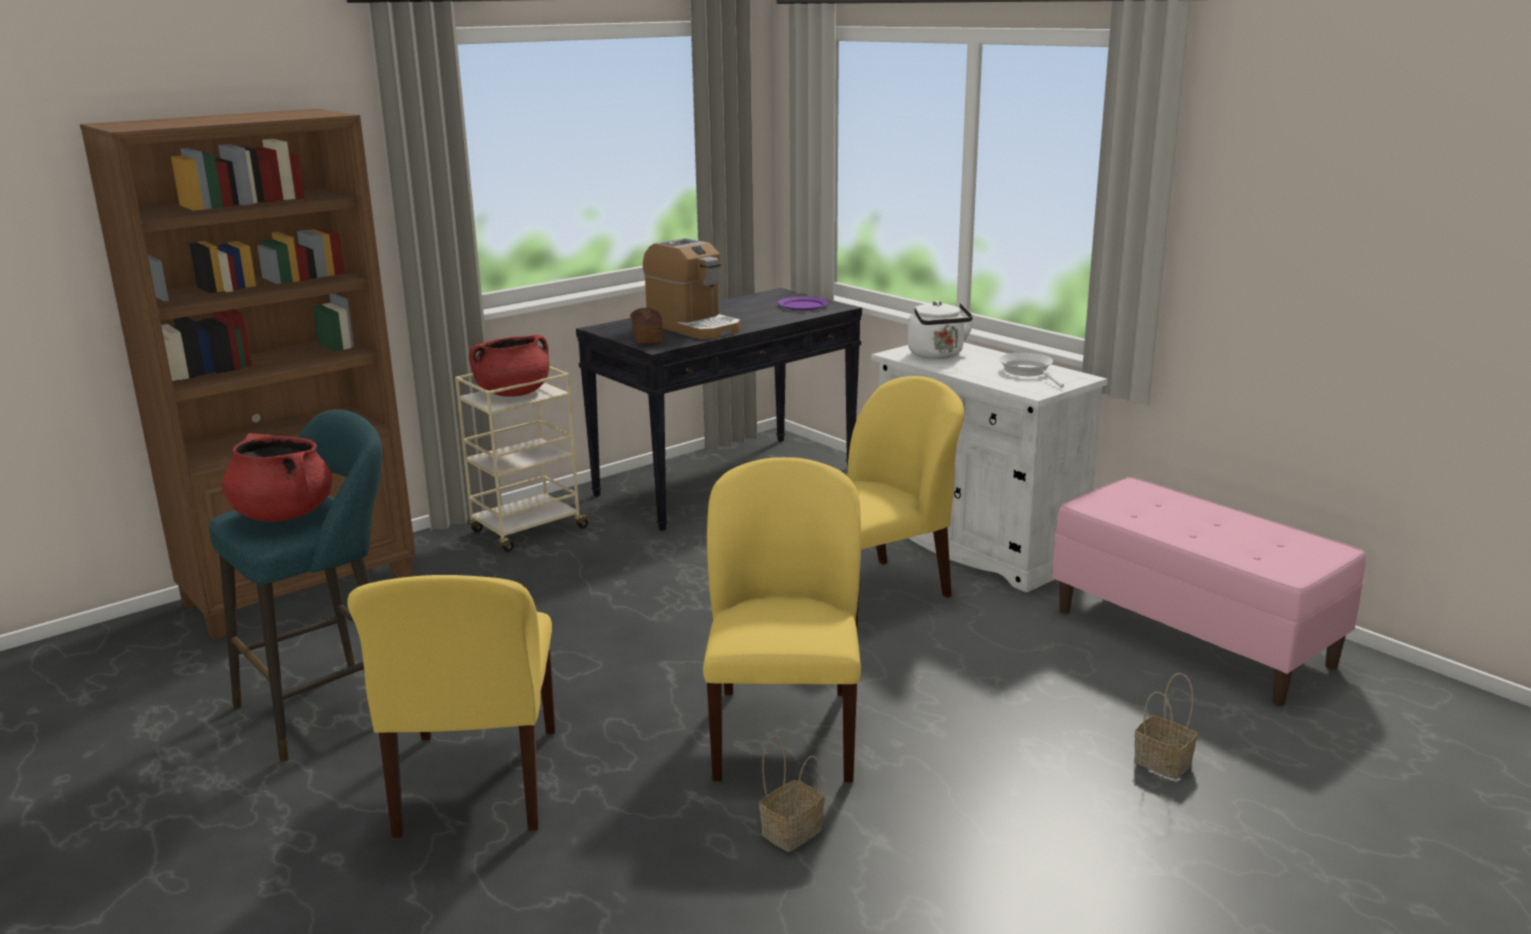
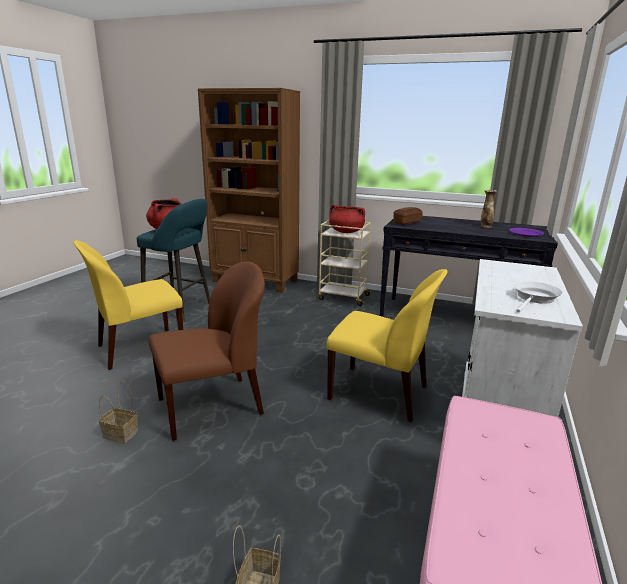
camera: 60 degrees right, 0 degrees up
coffee machine [643,238,741,339] -> none
yellow chair [703,457,861,782] -> brown chair [148,262,265,441]
white kettle [908,301,974,359] -> none
none -> vase [481,190,497,228]

